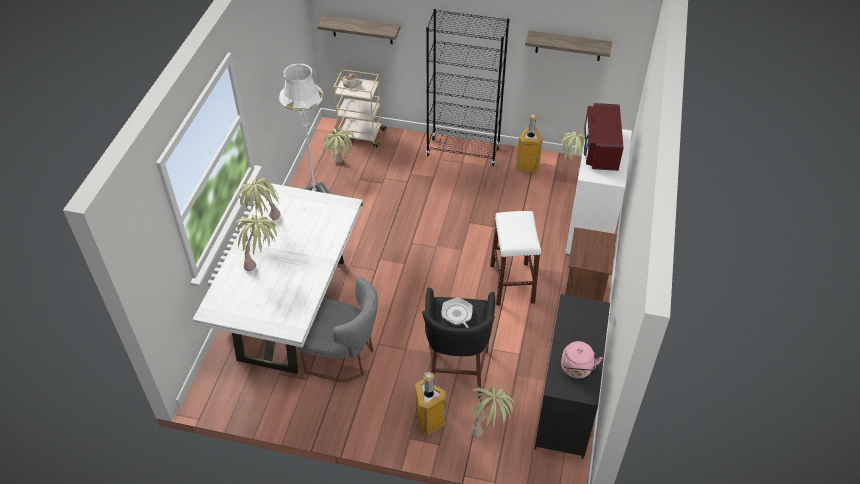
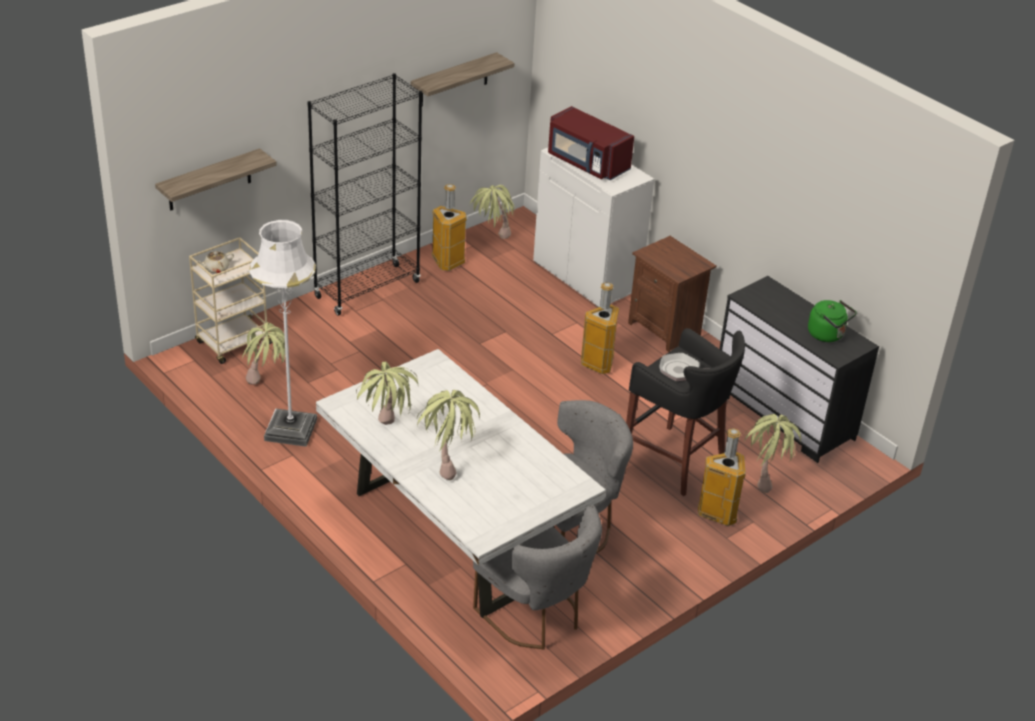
camera: 55 degrees left, 10 degrees down
white stool [490,211,541,306] -> trash can [581,282,619,374]
pink kettle [561,341,603,379] -> green kettle [808,300,857,342]
none -> grey chair [473,505,602,649]

